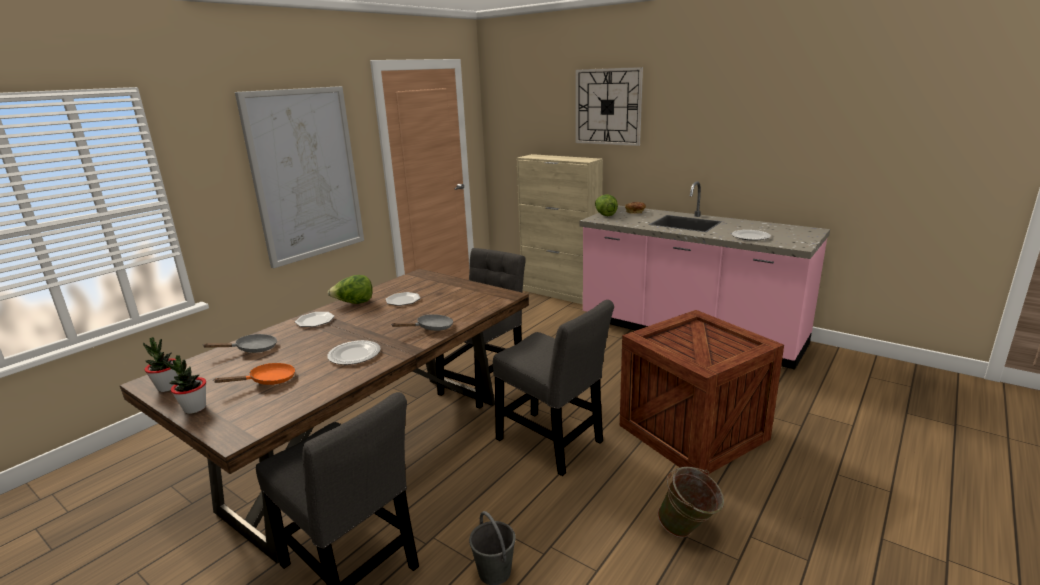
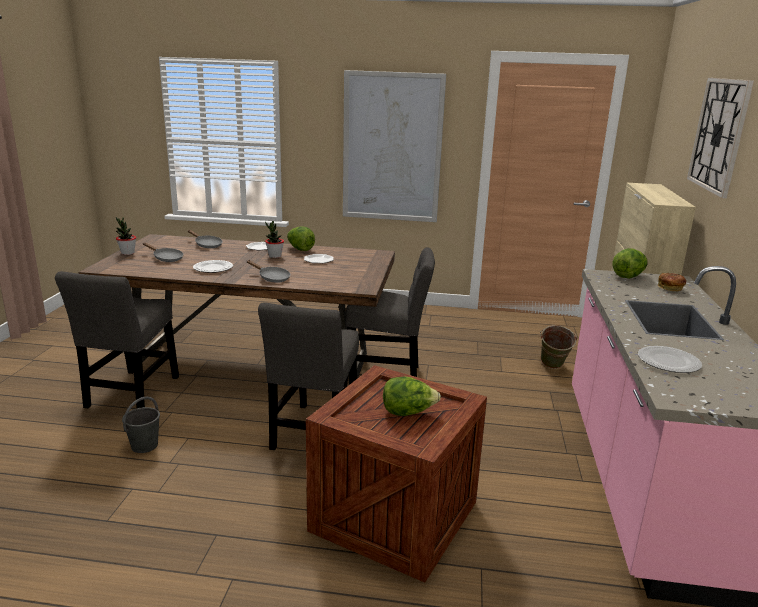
camera: 60 degrees right, 0 degrees up
potted plant [143,337,178,392] -> potted plant moved to [265,221,284,258]
orange frying pan [214,363,295,385] -> grey frying pan [143,243,183,262]
green bucket [658,467,724,538] -> green bucket moved to [540,325,578,369]
none -> lettuce [383,377,441,416]

